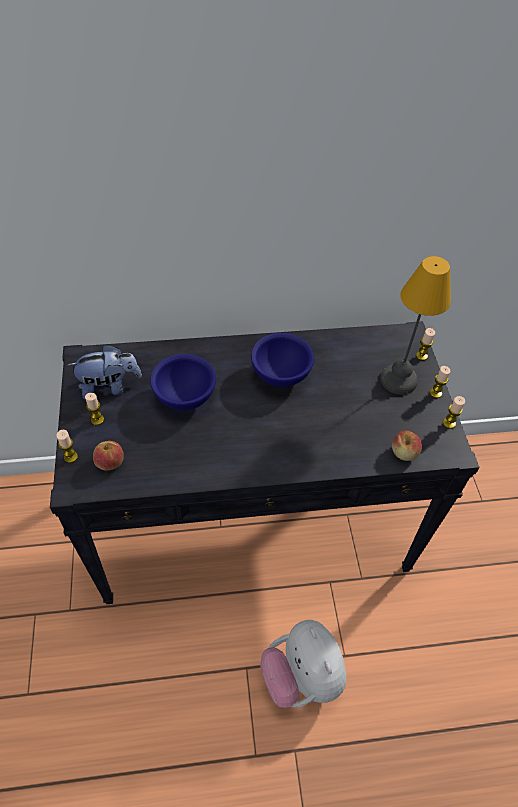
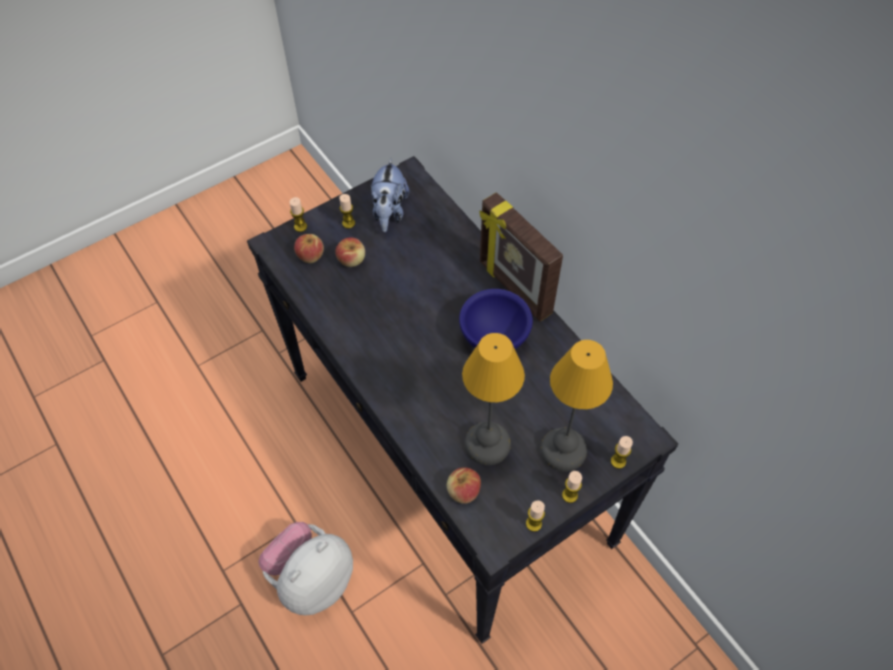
camera: 65 degrees right, 5 degrees up
plush toy [68,344,142,400] -> plush toy turned 45 degrees clockwise [371,157,409,232]
blue bowl [150,354,216,410] -> none
none -> apple [335,237,365,267]
none -> table lamp [462,333,525,465]
none -> picture frame [480,192,563,321]

